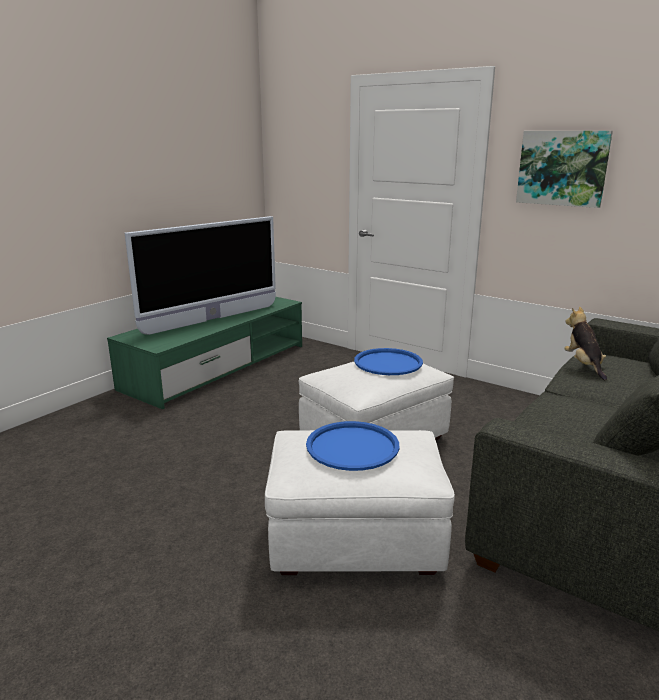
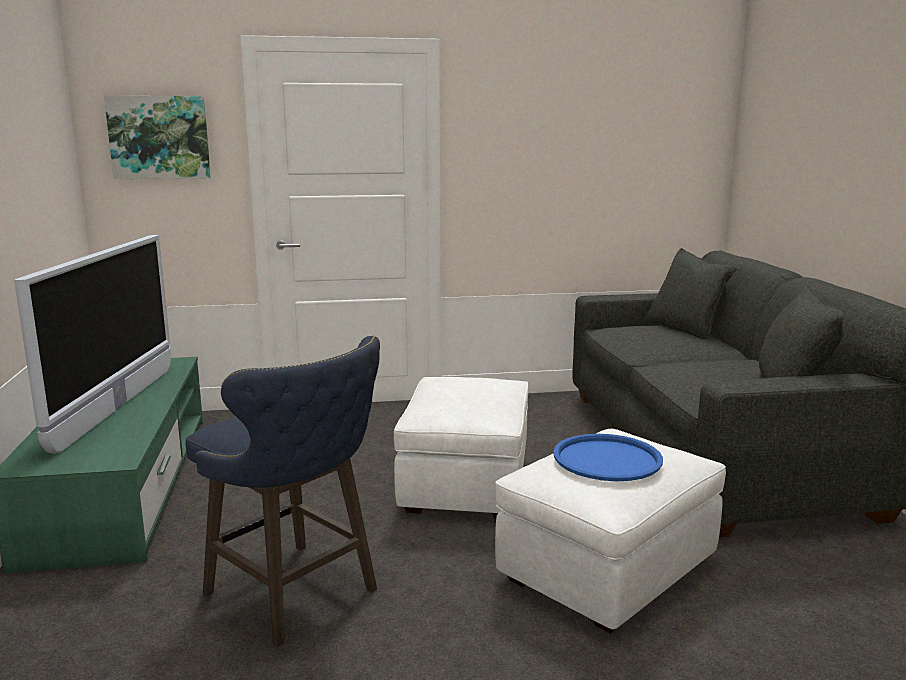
camera: 45 degrees left, 5 degrees down
blue tray [354,348,423,375] -> none
picture [516,131,613,208] -> picture moved to [104,96,211,179]
plush toy [564,306,607,380] -> none
none -> blue stool [185,336,380,647]

